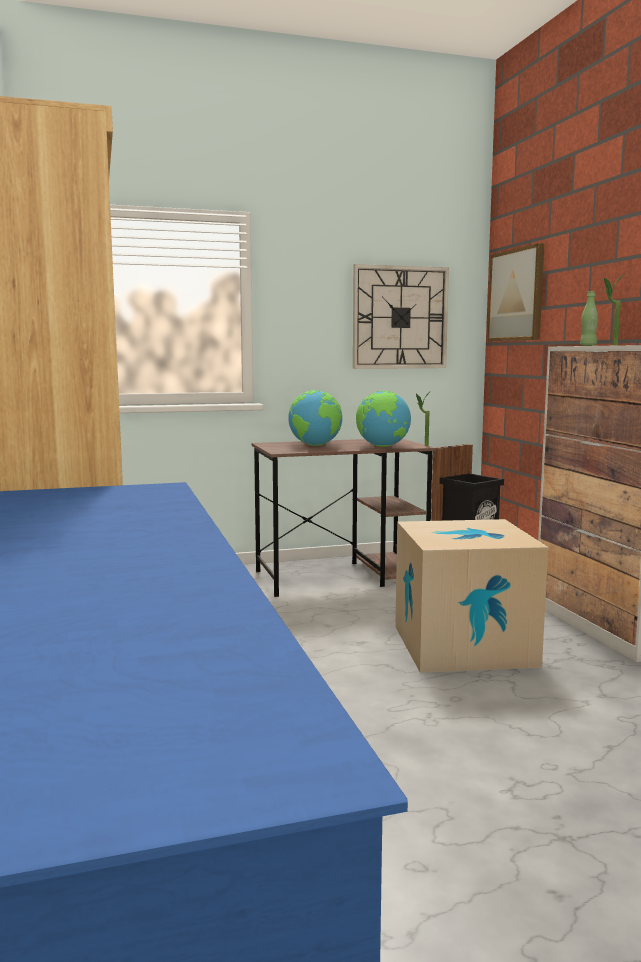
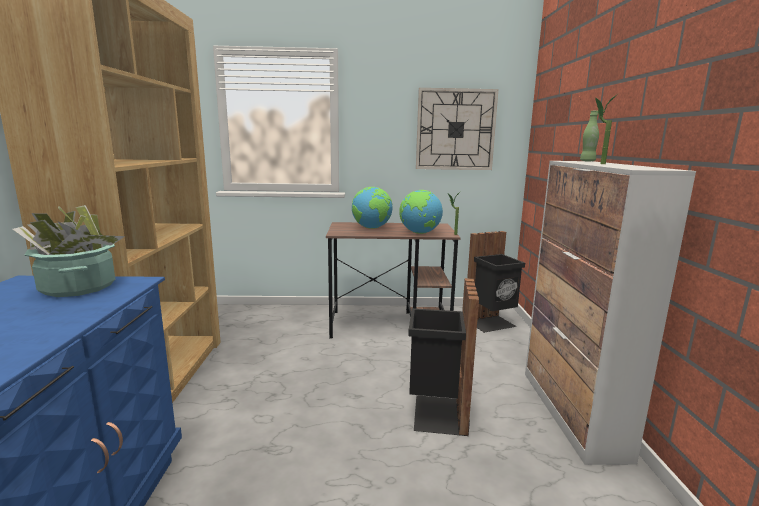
camera: 15 degrees right, 5 degrees up
cardboard box [395,519,548,673] -> black trash can [408,278,479,436]
picture [487,243,544,341] -> none
none -> potted plant [13,205,125,297]

